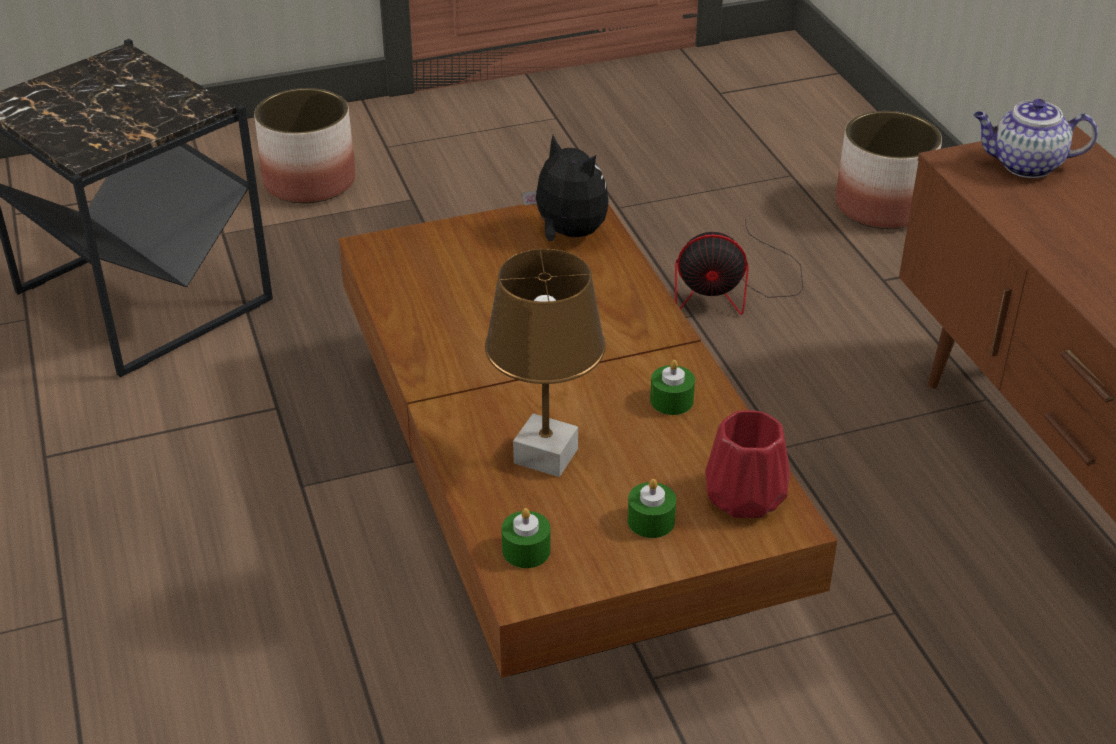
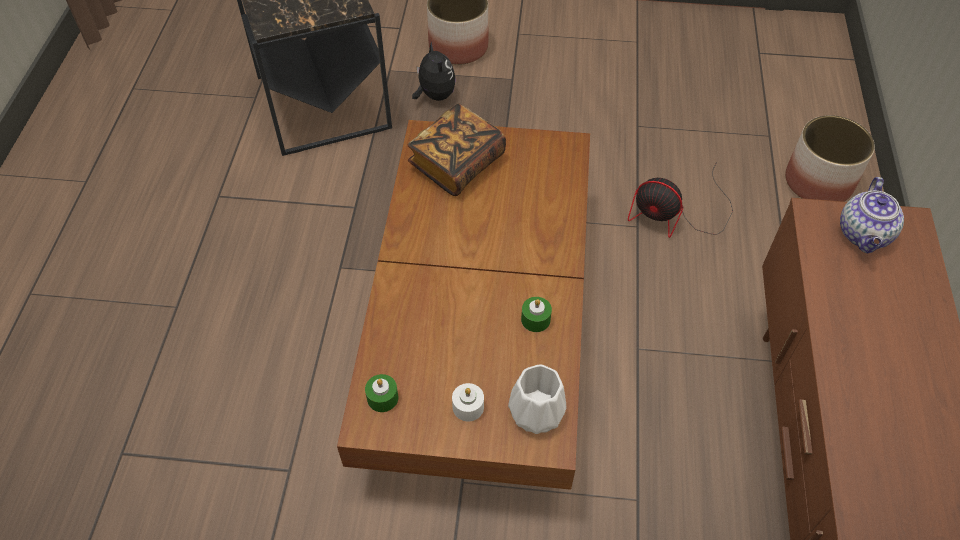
camera: 25 degrees right, 15 degrees up
brown table lamp [485,249,606,477] -> none
plush toy [523,135,609,241] -> plush toy moved to [412,41,456,101]
green candle [627,479,676,538] -> white candle [452,383,484,421]
red vase [705,410,790,518] -> white vase [508,365,566,434]
teapot [973,99,1098,178] -> teapot turned 105 degrees counterclockwise [840,177,904,253]
none -> book [407,103,506,196]

